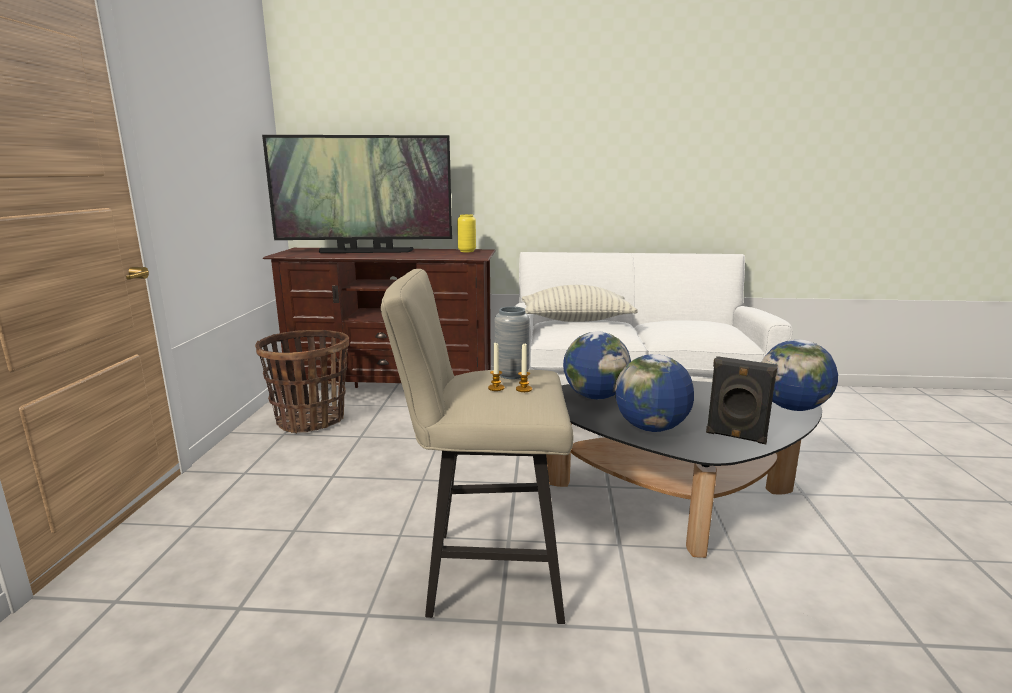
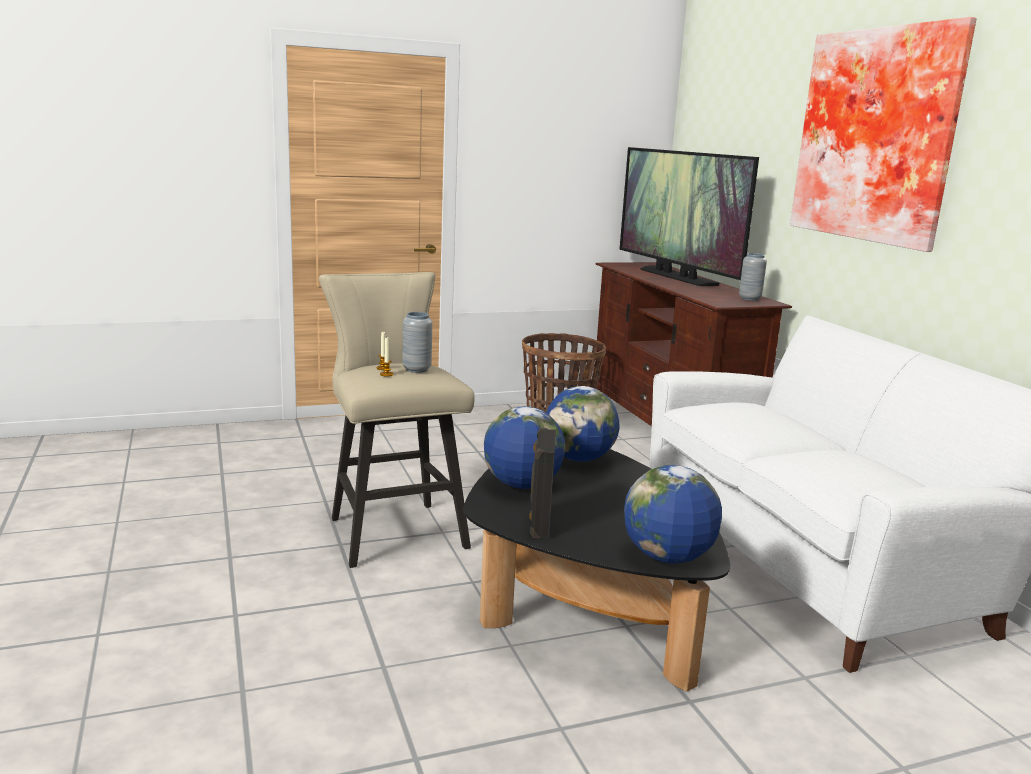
camera: 65 degrees right, 0 degrees up
yellow vase [457,214,476,252] -> grey vase [739,253,767,301]
pillow [522,285,638,322] -> none
none -> picture [790,17,976,252]

